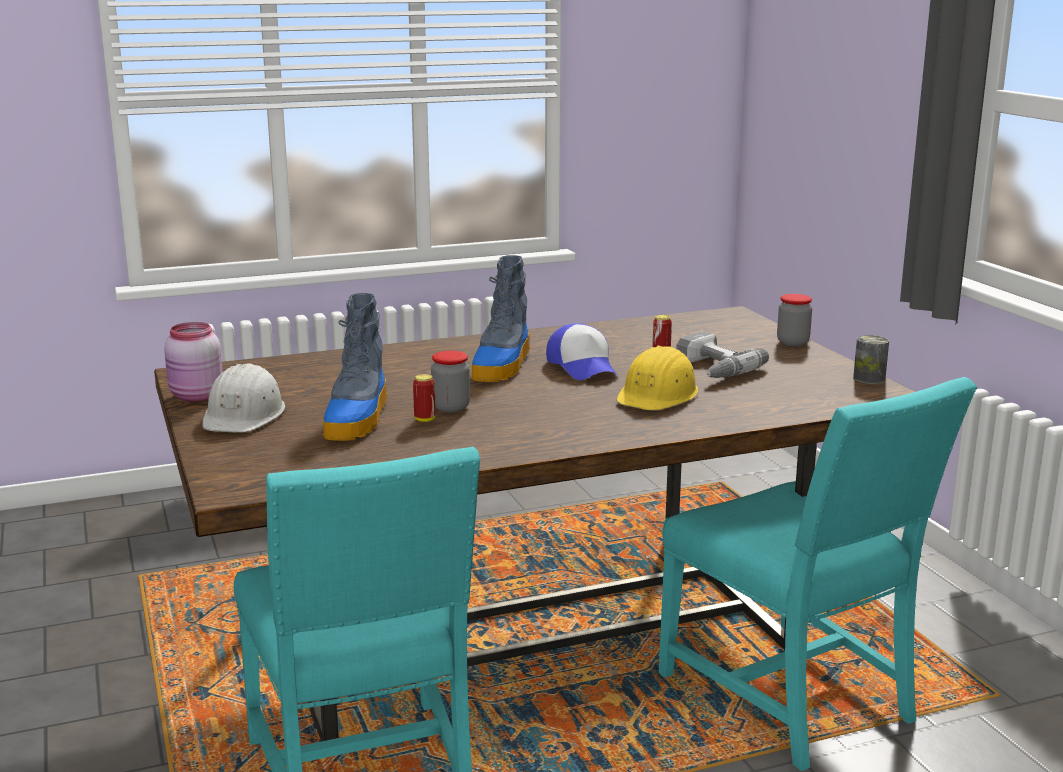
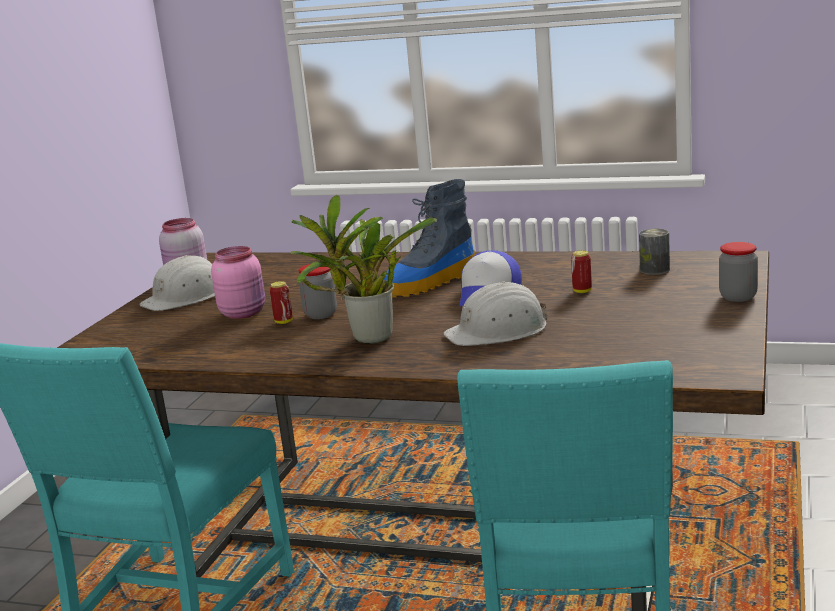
camera: 40 degrees right, 0 degrees up
boot [323,293,387,441] -> pink jar [211,246,265,319]
yellow hard hat [616,345,698,411] -> white hard hat [444,281,548,346]
power drill [677,331,769,378] -> none
can [853,335,889,384] -> can moved to [639,228,670,275]
none -> potted plant [290,195,437,344]

